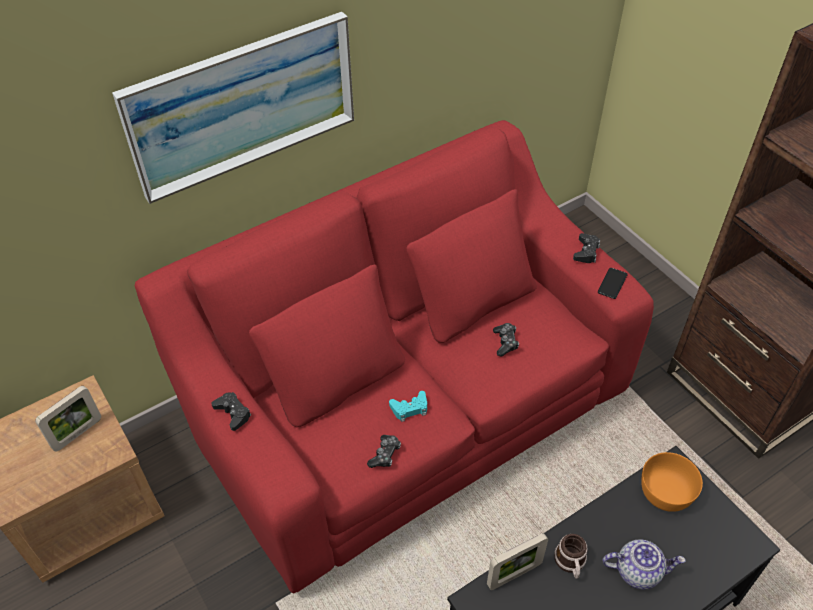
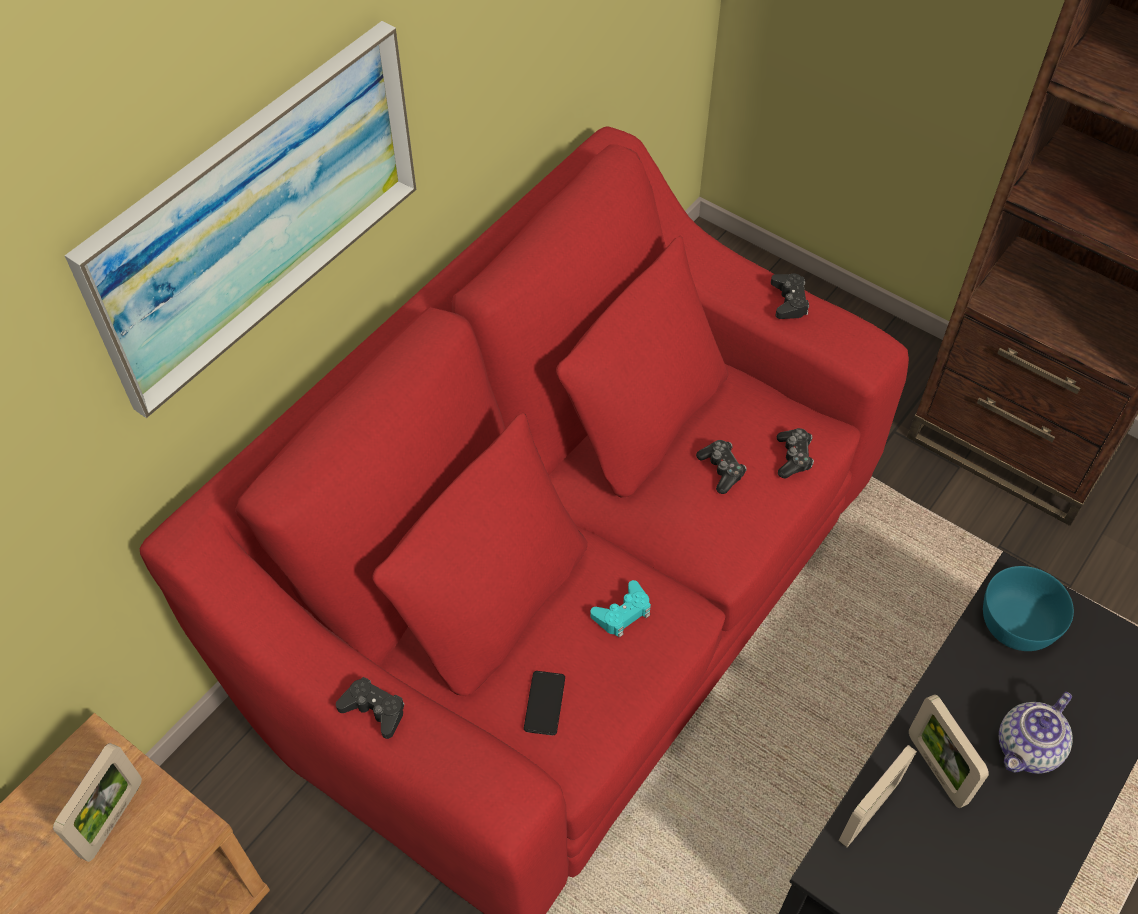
camera: 20 degrees left, 5 degrees up
game controller [367,435,401,468] -> game controller moved to [777,428,814,478]
mug [554,534,588,579] -> picture frame [909,694,989,808]
phone [598,268,628,299] -> phone moved to [524,671,565,736]
teapot [602,539,686,590] -> teapot turned 150 degrees clockwise [999,692,1073,774]
orange bowl [641,452,703,512] -> turquoise bowl [983,566,1074,651]

